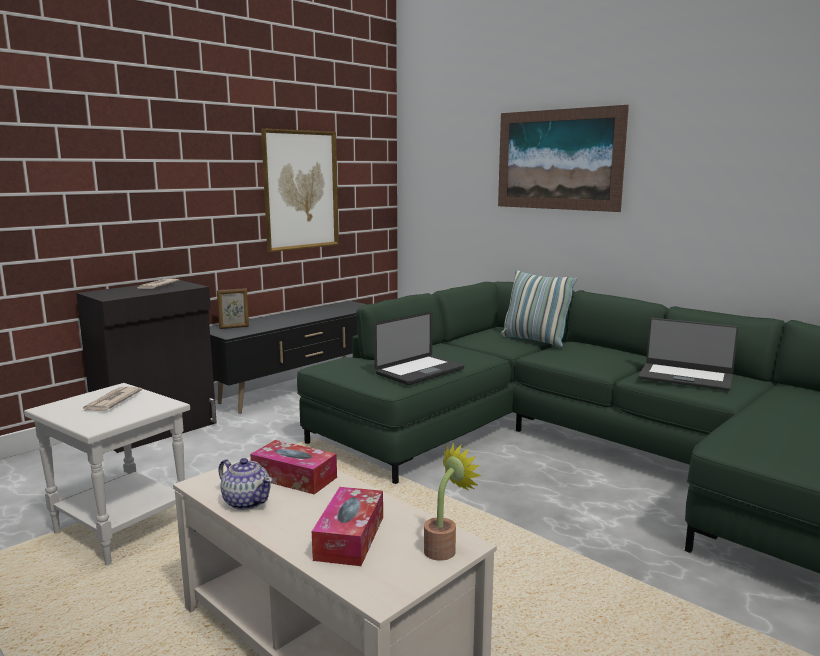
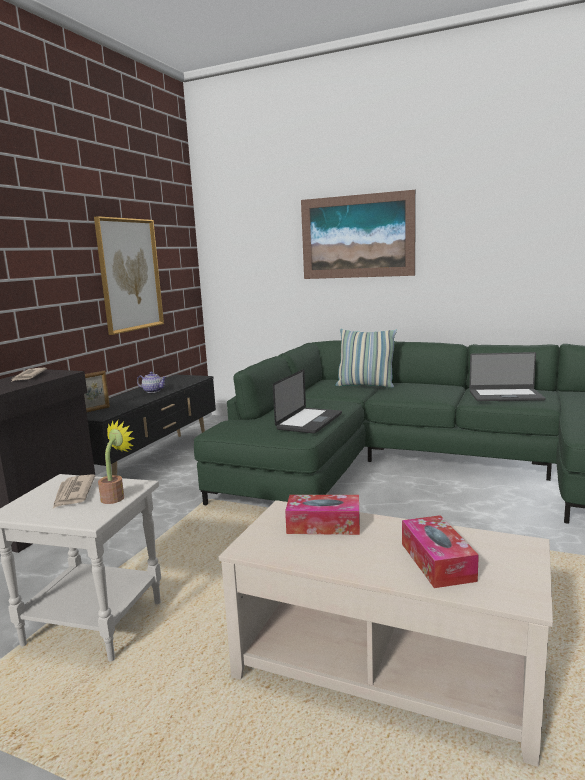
camera: 20 degrees left, 0 degrees up
teapot [218,458,273,510] -> teapot moved to [137,372,167,393]
potted plant [424,443,481,561] -> potted plant moved to [98,420,134,504]

